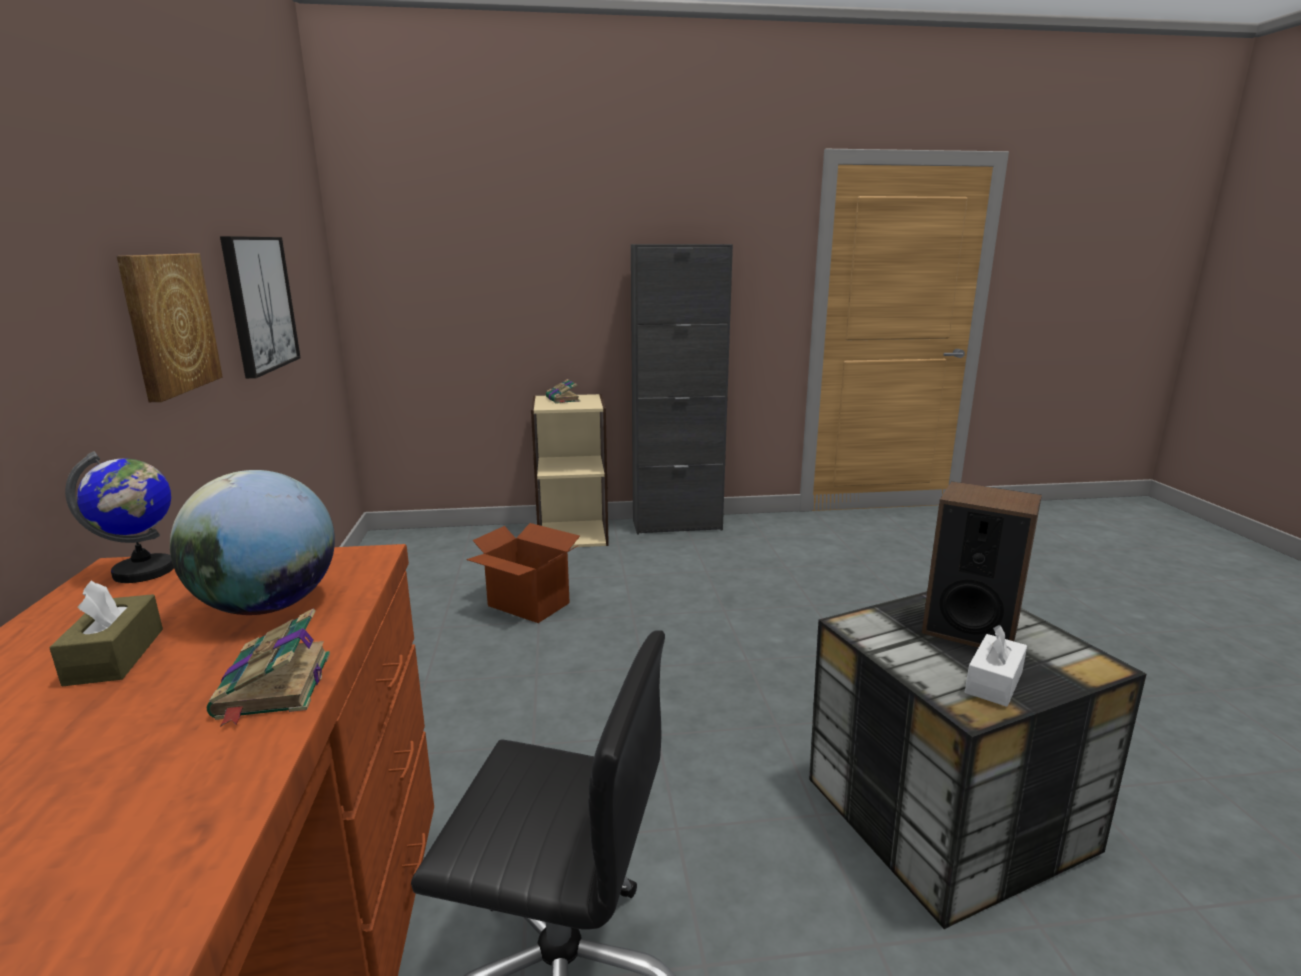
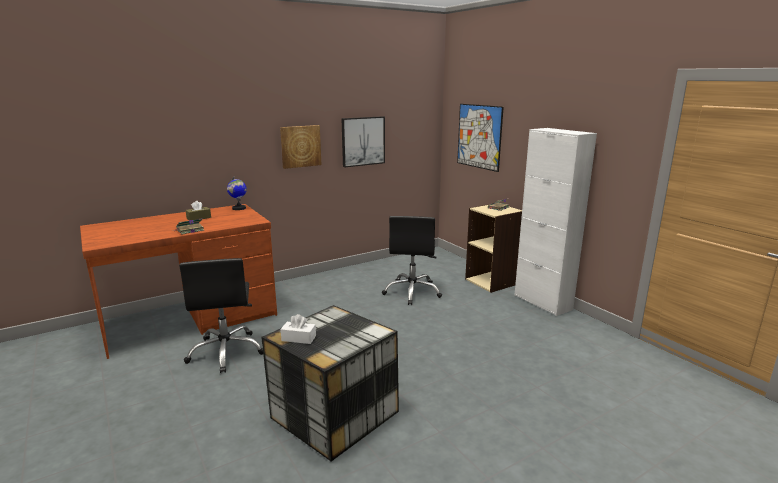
camera: 65 degrees right, 0 degrees up
globe [170,470,335,615] -> none
cardboard box [466,523,580,623] -> black office chair [382,216,442,305]
black cabinet [631,244,733,534] -> white cabinet [514,128,597,316]
speaker [922,481,1042,648] -> none
none -> picture [457,104,504,172]

